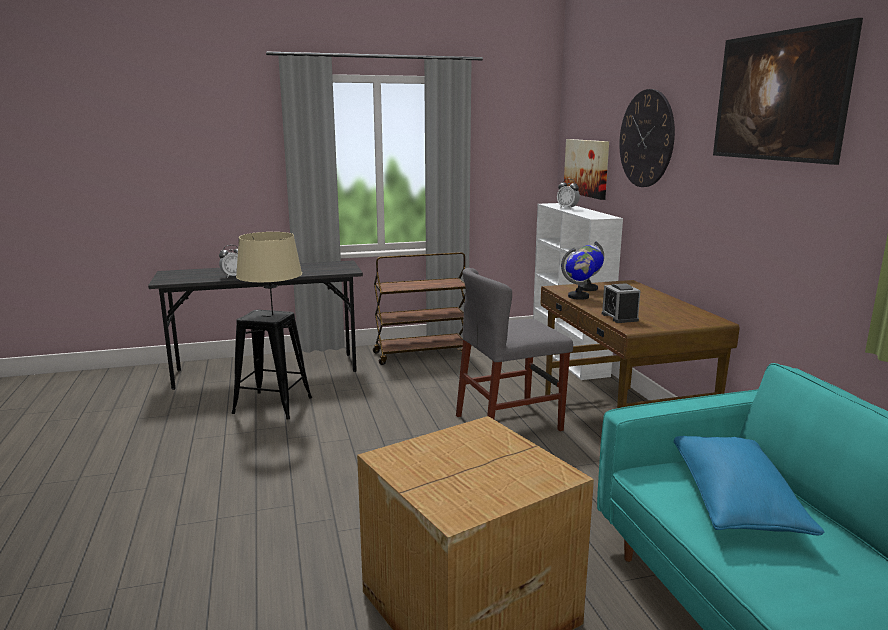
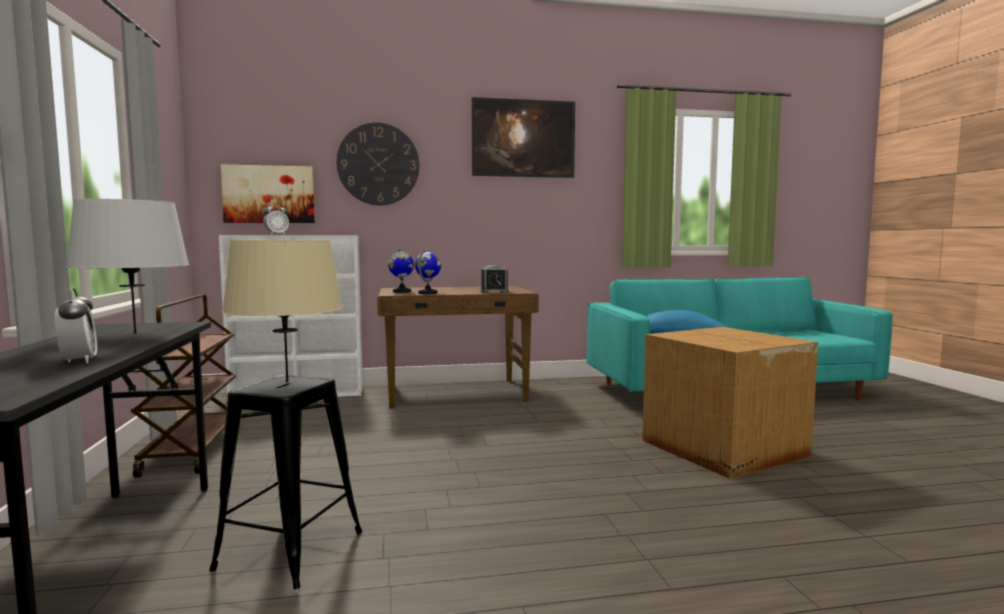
camera: 85 degrees left, 10 degrees down
grey chair [456,268,573,431] -> none
none -> grey table lamp [66,199,189,334]

